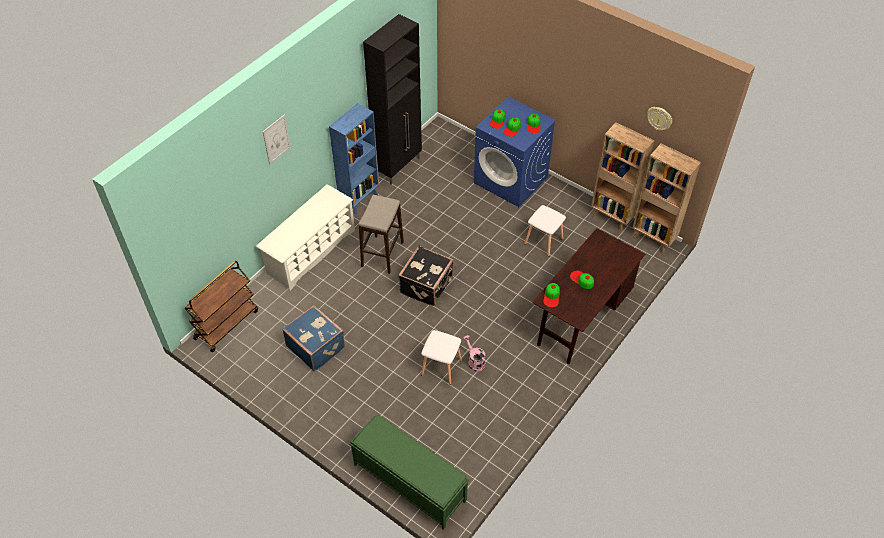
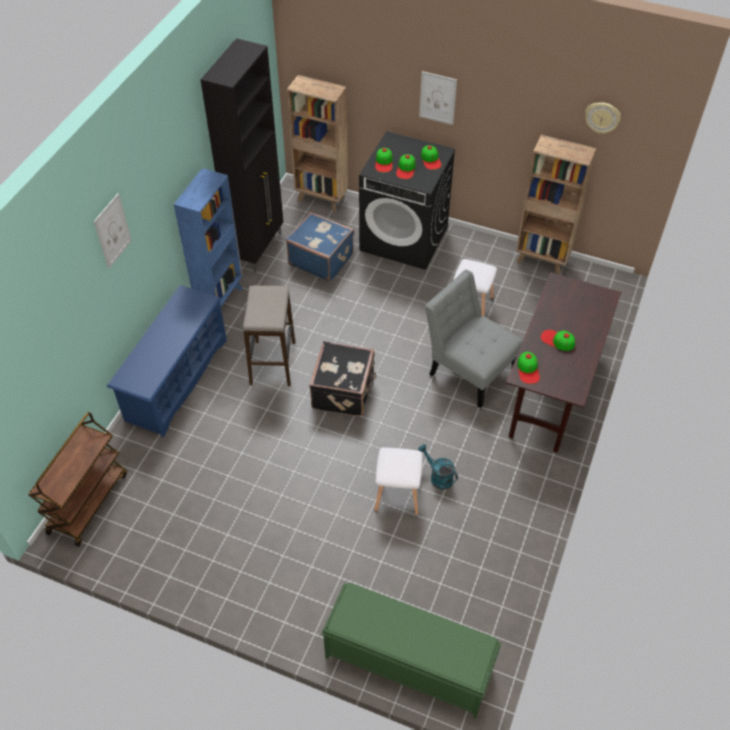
camera: 15 degrees left, 0 degrees up
white shoe rack [256,184,355,291] -> blue shoe rack [107,285,227,437]
blue suitcase [282,305,345,371] -> blue suitcase moved to [286,212,354,282]
pink watering can [463,335,485,372] -> turquoise watering can [418,444,458,490]
blue washing machine [474,97,556,207] -> black washing machine [359,131,455,270]
brown bookcase [632,143,701,253] -> brown bookcase moved to [287,75,348,212]
none -> picture [419,71,457,125]
none -> grey chair [425,270,523,408]

